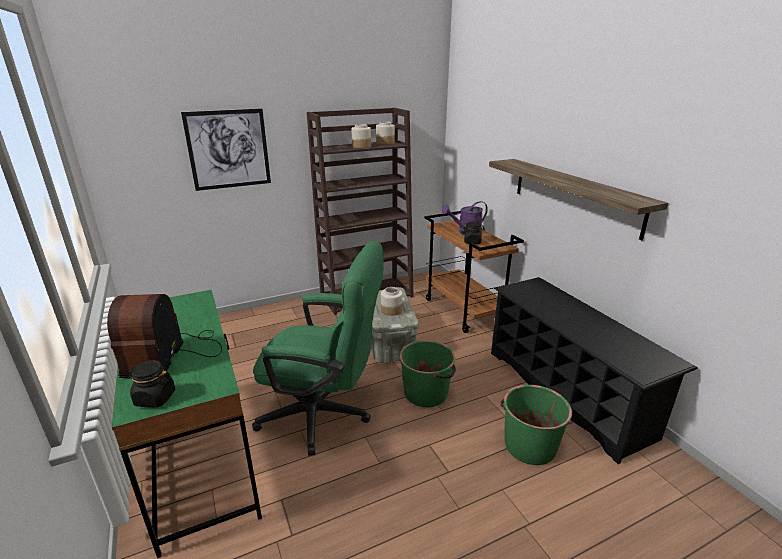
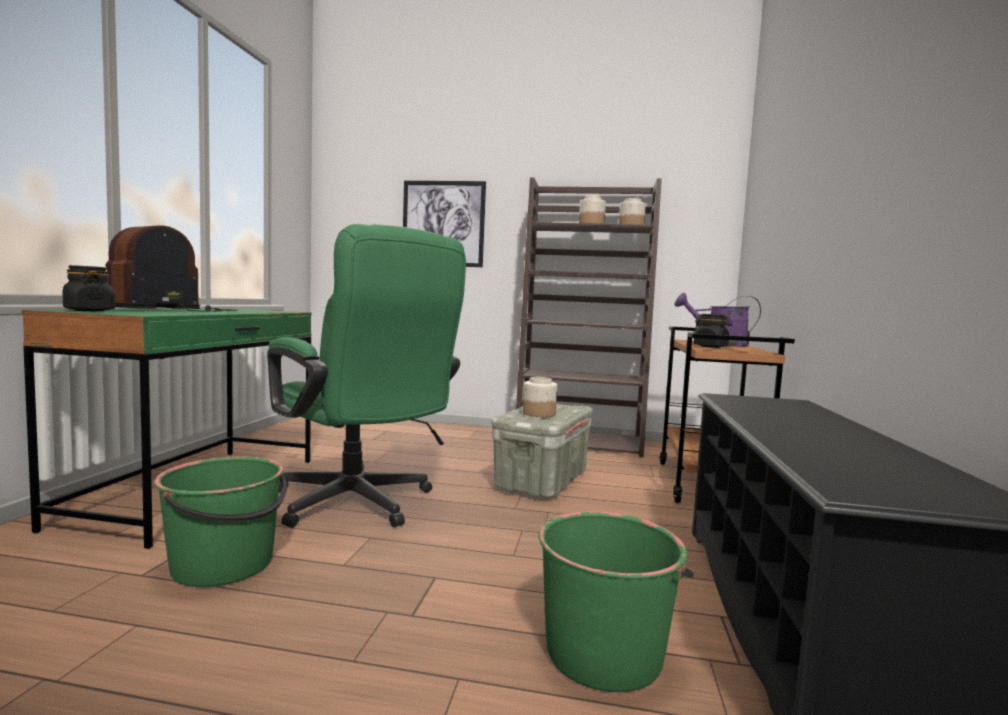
camera: 35 degrees right, 20 degrees down
green bucket [400,340,456,407] -> green bucket moved to [154,456,287,587]
shelf [489,159,668,240] -> none

